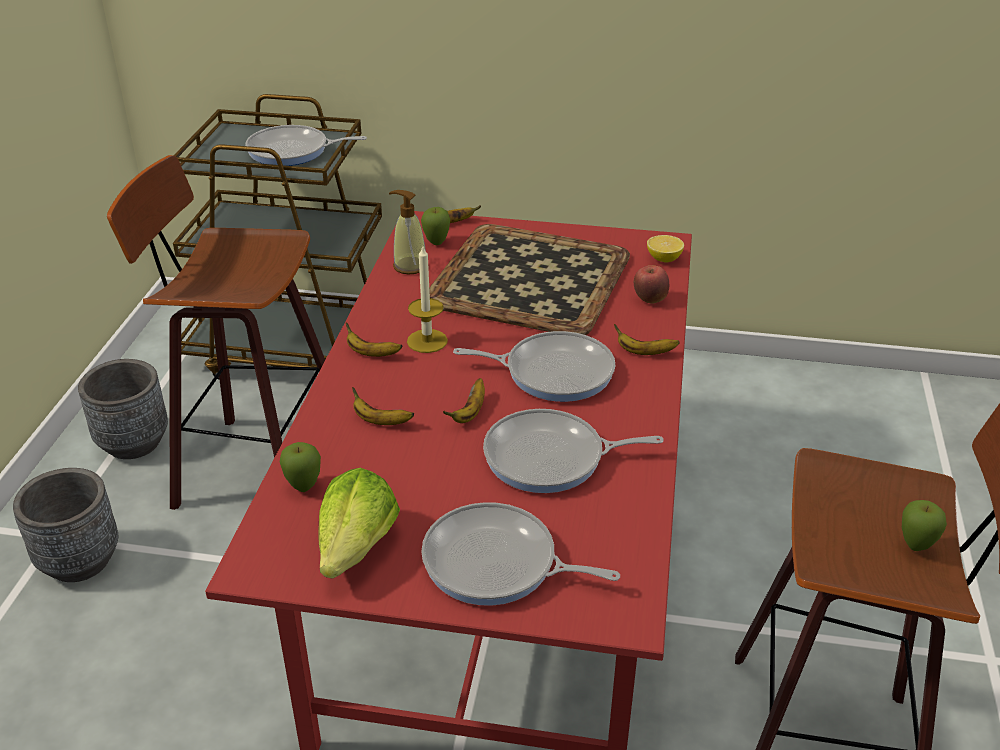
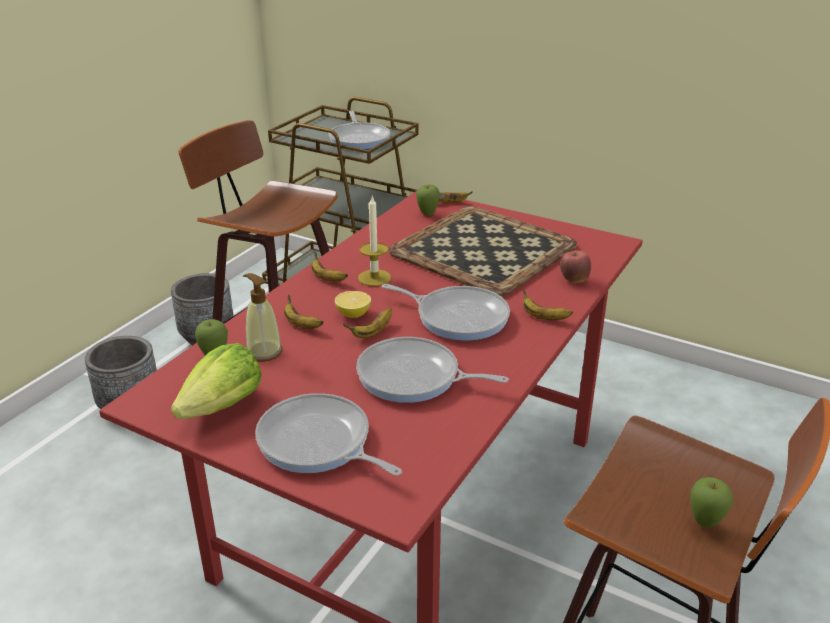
camera: 20 degrees right, 5 degrees down
frying pan [245,125,367,166] -> frying pan turned 120 degrees counterclockwise [329,111,390,150]
soap dispenser [389,190,426,275] -> soap dispenser moved to [243,273,283,362]
lemon [647,235,684,262] -> lemon moved to [335,291,371,318]

